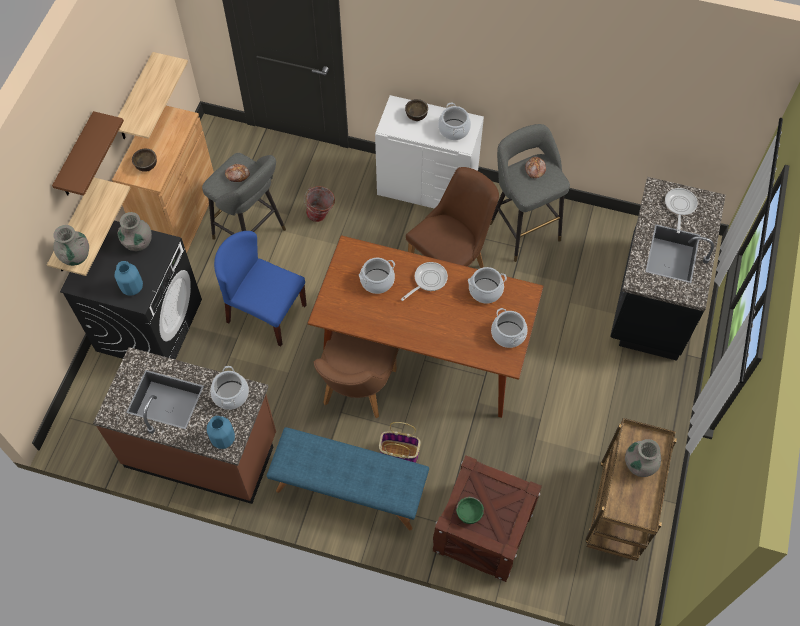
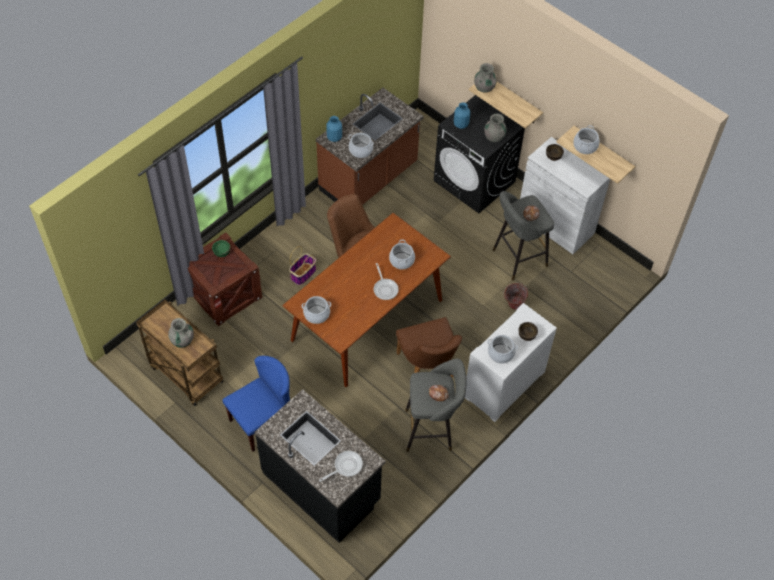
camera: 115 degrees right, 5 degrees down
brown shelf [52,111,124,196] -> none
brown cabinet [112,106,214,253] -> white cabinet [520,137,610,254]
blue chair [214,231,307,346] -> blue chair moved to [223,356,290,452]
blue bench [267,427,429,530] -> none
cooking pot [468,267,507,304] -> cooking pot moved to [573,125,600,154]
frying pan [665,188,698,233] -> frying pan turned 75 degrees counterclockwise [319,451,363,482]

